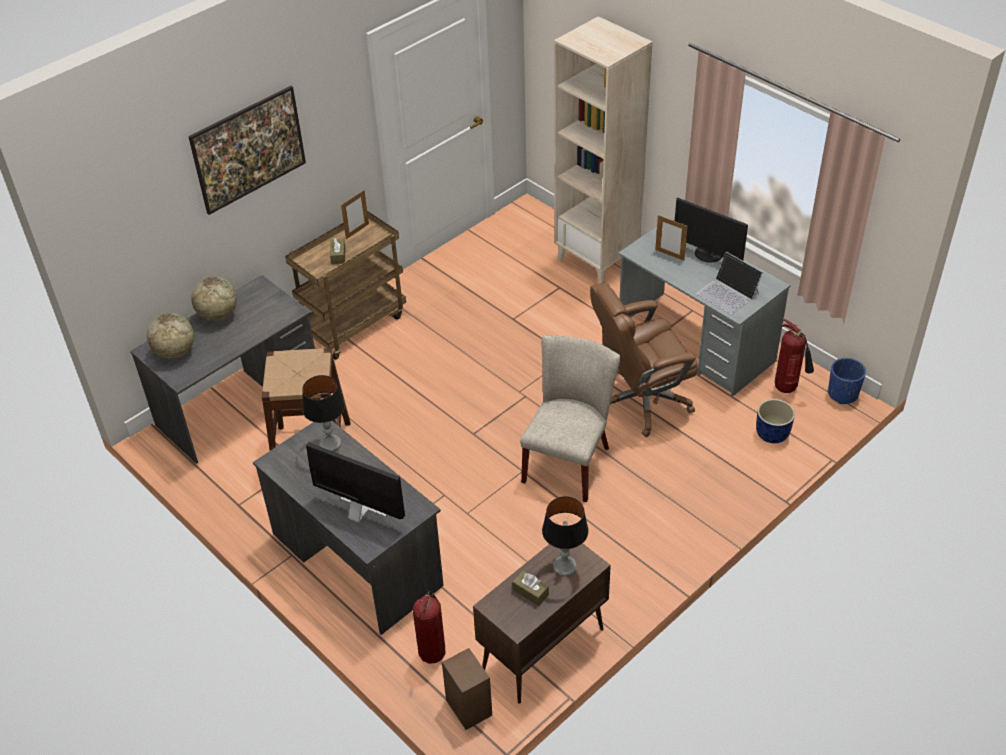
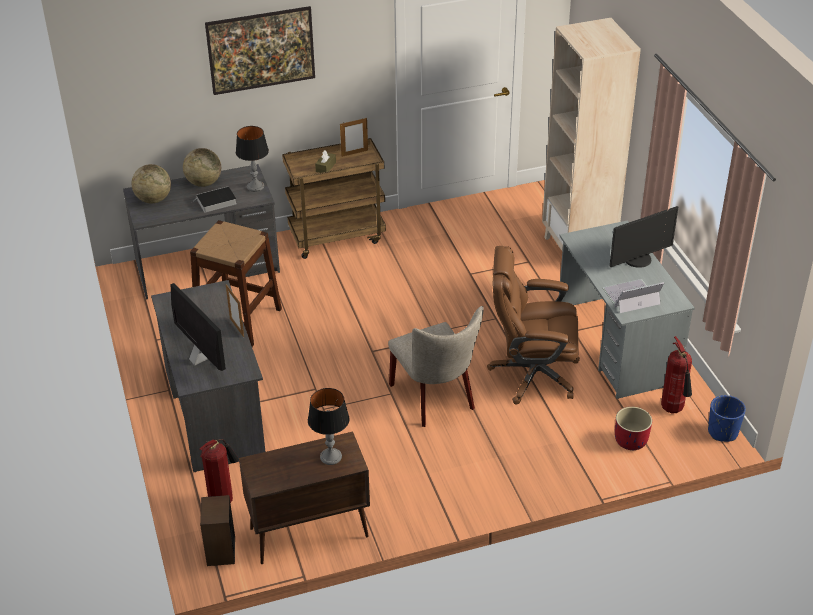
camera: 25 degrees right, 5 degrees down
table lamp [302,375,345,452] -> table lamp moved to [236,126,269,192]
brown tissue box [512,571,549,606] -> none
beige chair [520,335,620,502] -> beige chair turned 105 degrees clockwise [388,306,484,427]
picture frame [655,215,688,261] -> picture frame moved to [226,284,244,337]
monitor [675,198,748,263] -> monitor turned 90 degrees counterclockwise [609,206,678,268]
laptop [697,252,763,315] -> laptop turned 90 degrees clockwise [603,279,664,313]
blue planter [756,399,795,443] -> red planter [615,407,652,450]
none -> book [193,186,237,213]

